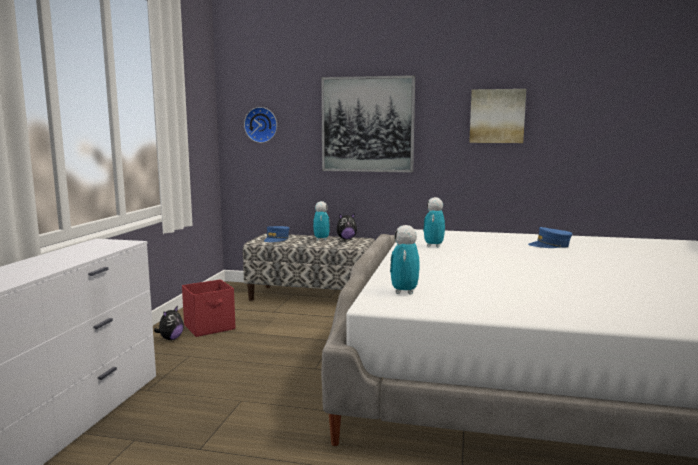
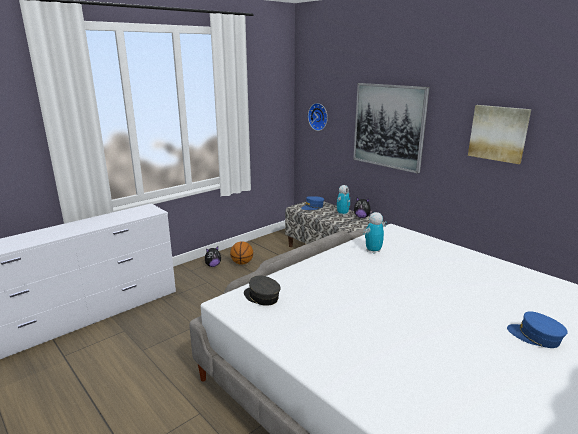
camera: 35 degrees right, 10 degrees up
red storage box [182,279,235,337] -> basketball [230,241,253,265]
toy robot [390,225,420,294] -> grey cap [244,275,281,306]
blue cap [528,227,572,248] -> blue cap moved to [507,311,568,348]

